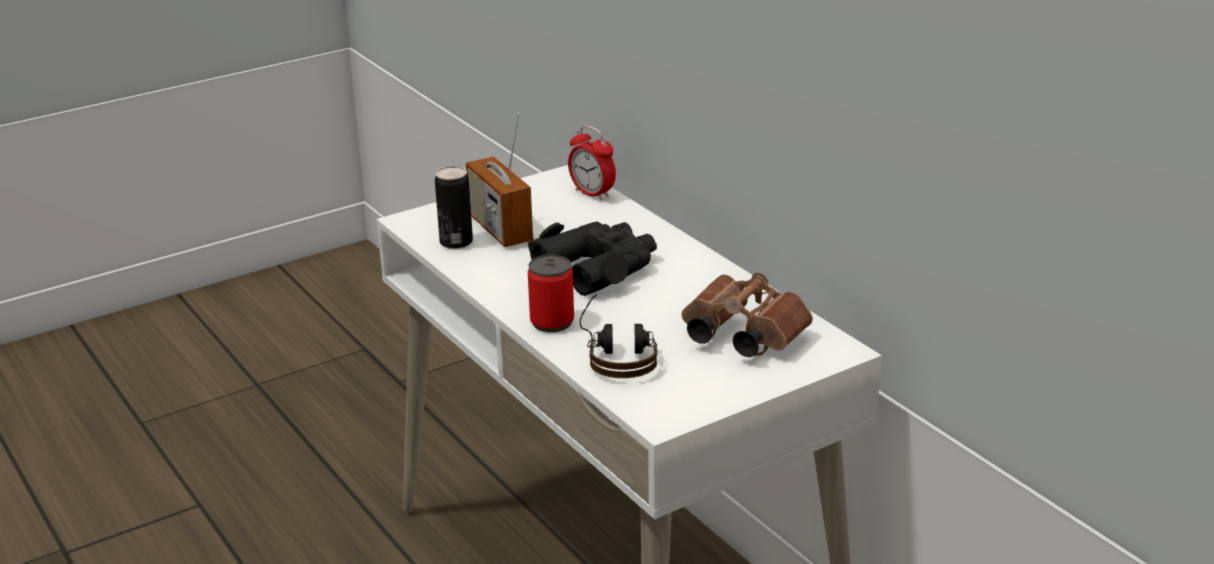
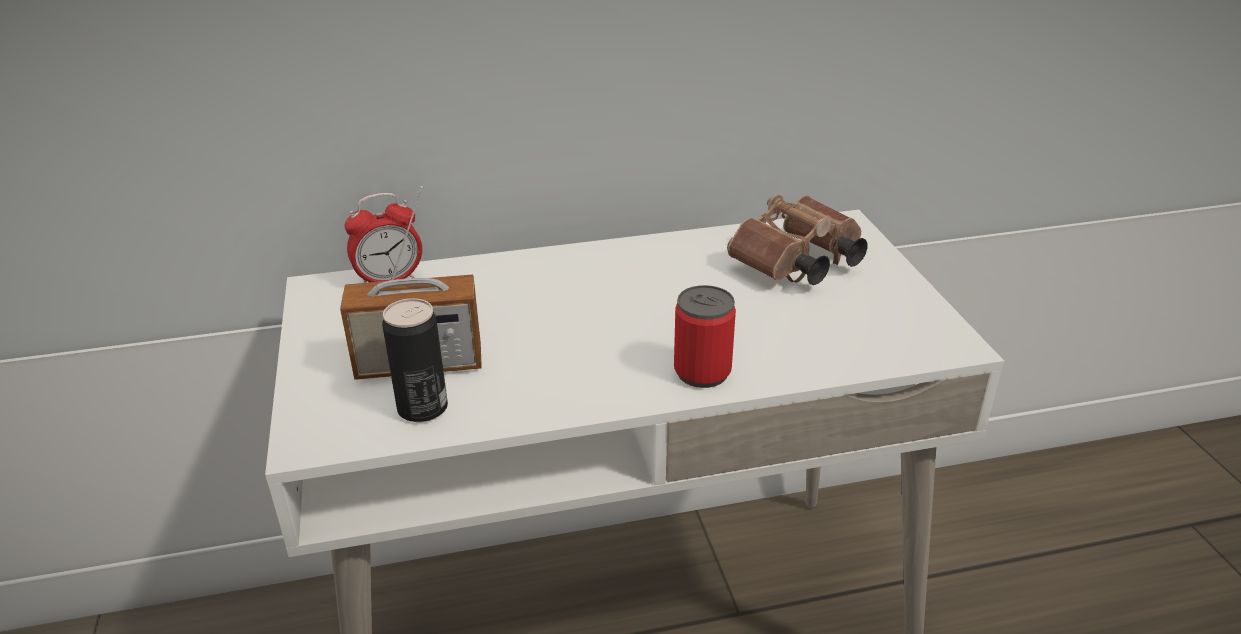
camera: 70 degrees left, 5 degrees up
black binoculars [528,221,657,296] -> none
headphones [580,294,658,378] -> none

